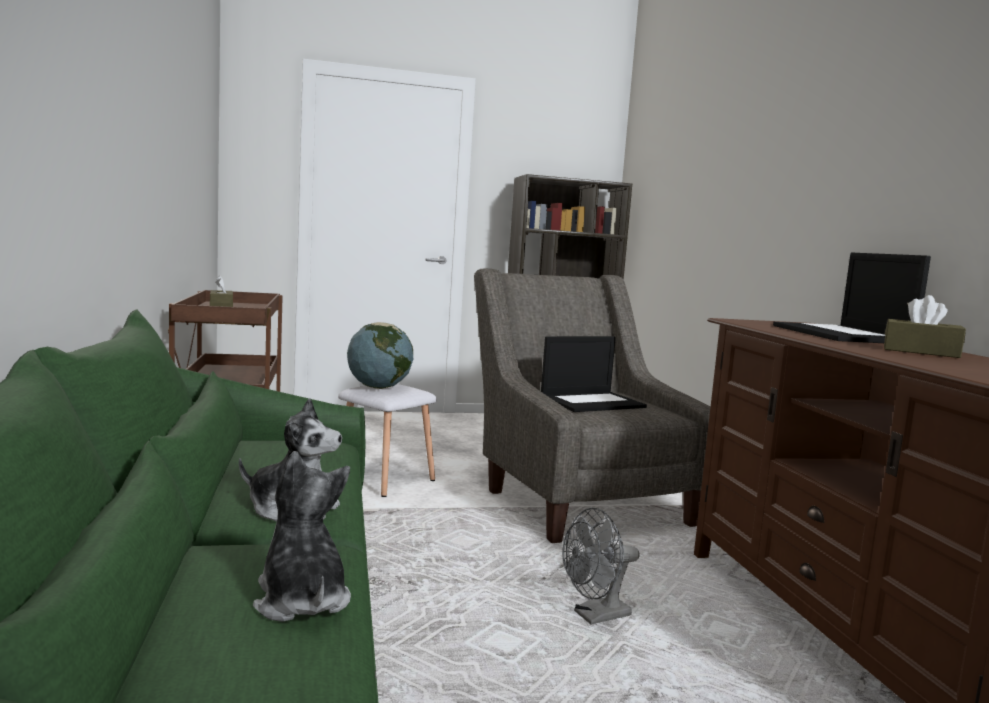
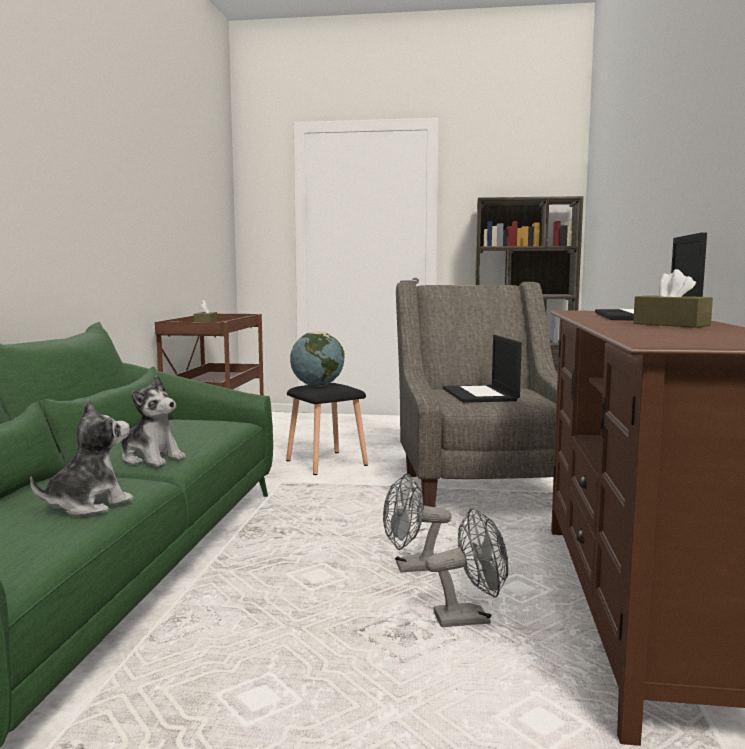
camera: 20 degrees right, 0 degrees up
plush toy [253,451,351,622] -> plush toy turned 45 degrees clockwise [30,400,133,516]
white stool [338,384,437,497] -> black stool [286,383,368,475]
laptop [541,336,647,412] -> laptop turned 90 degrees clockwise [443,335,522,403]
none -> grey fan [425,508,508,627]

